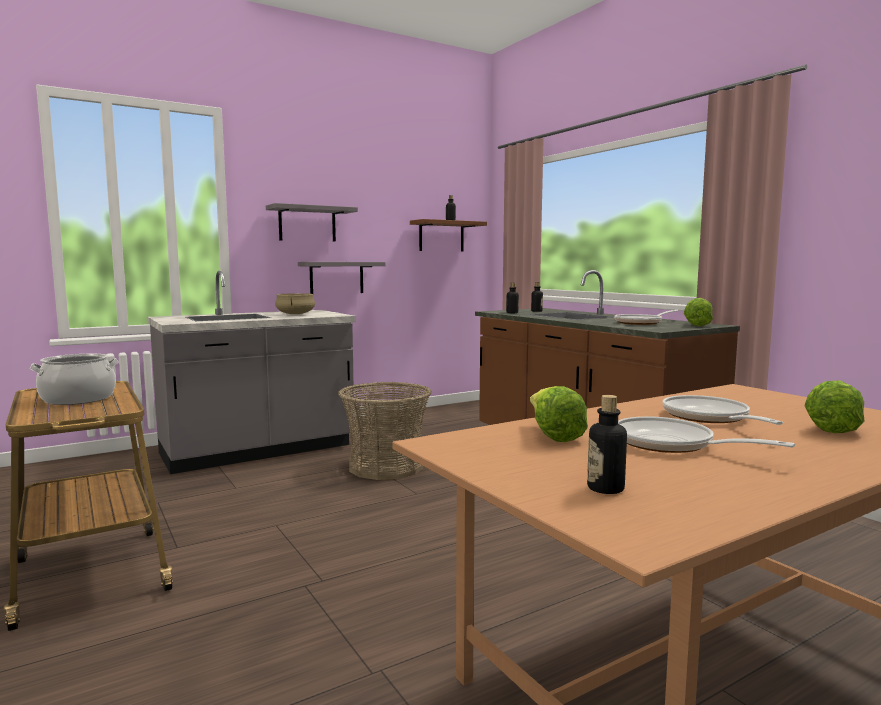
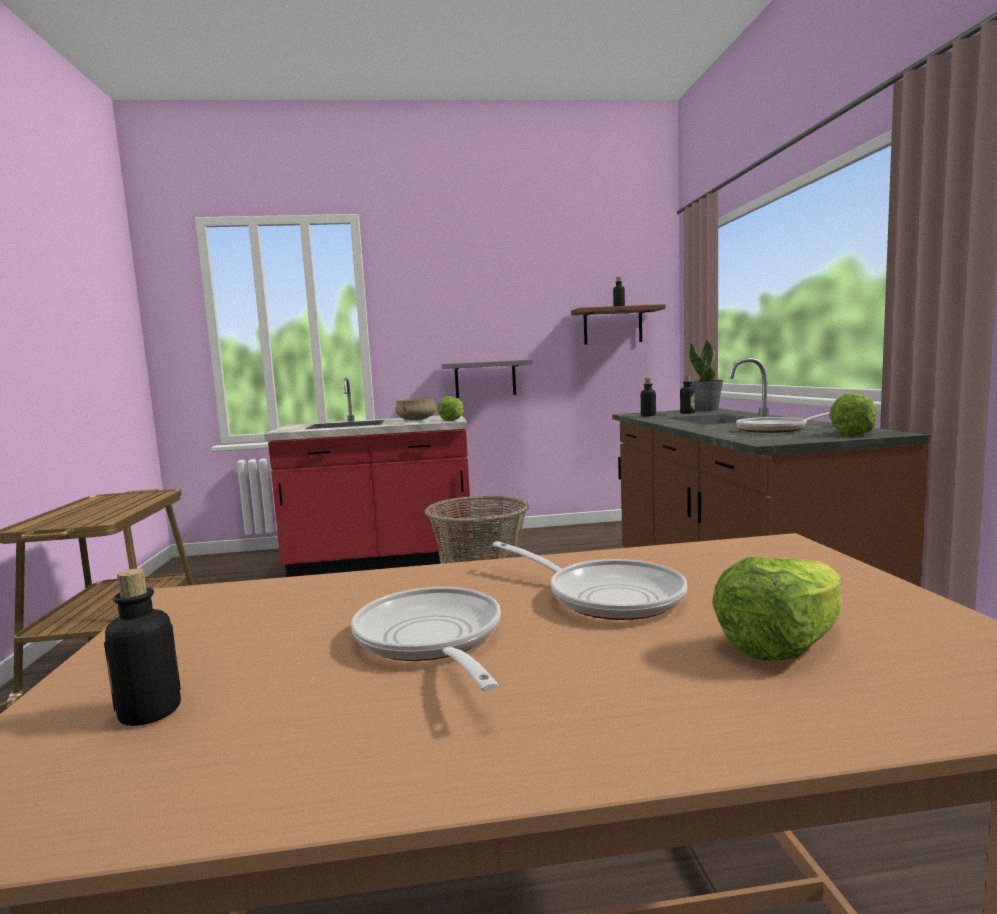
camera: 25 degrees right, 0 degrees up
cooking pot [30,354,119,405] -> none
grey counter [148,271,356,474] -> red counter [264,378,472,577]
grey shelf [266,203,358,242] -> none
lettuce [530,386,588,442] -> lettuce moved to [437,396,463,421]
frying pan [662,395,783,425] -> frying pan turned 120 degrees clockwise [492,541,687,620]
none -> potted plant [689,339,723,411]

